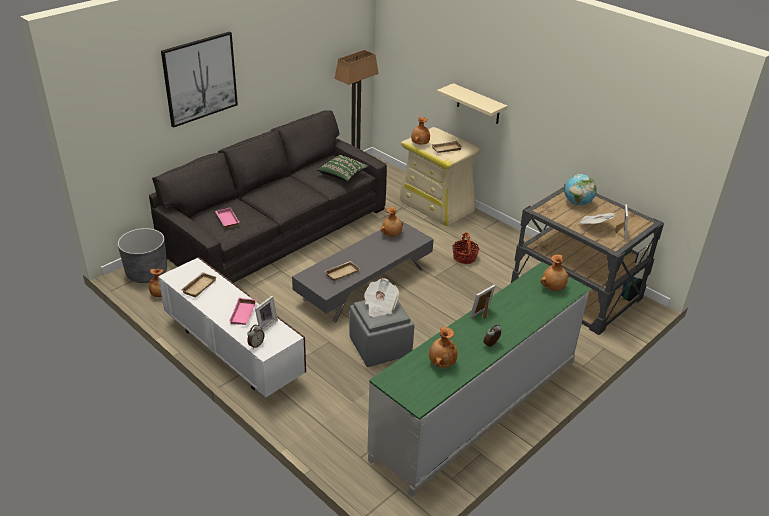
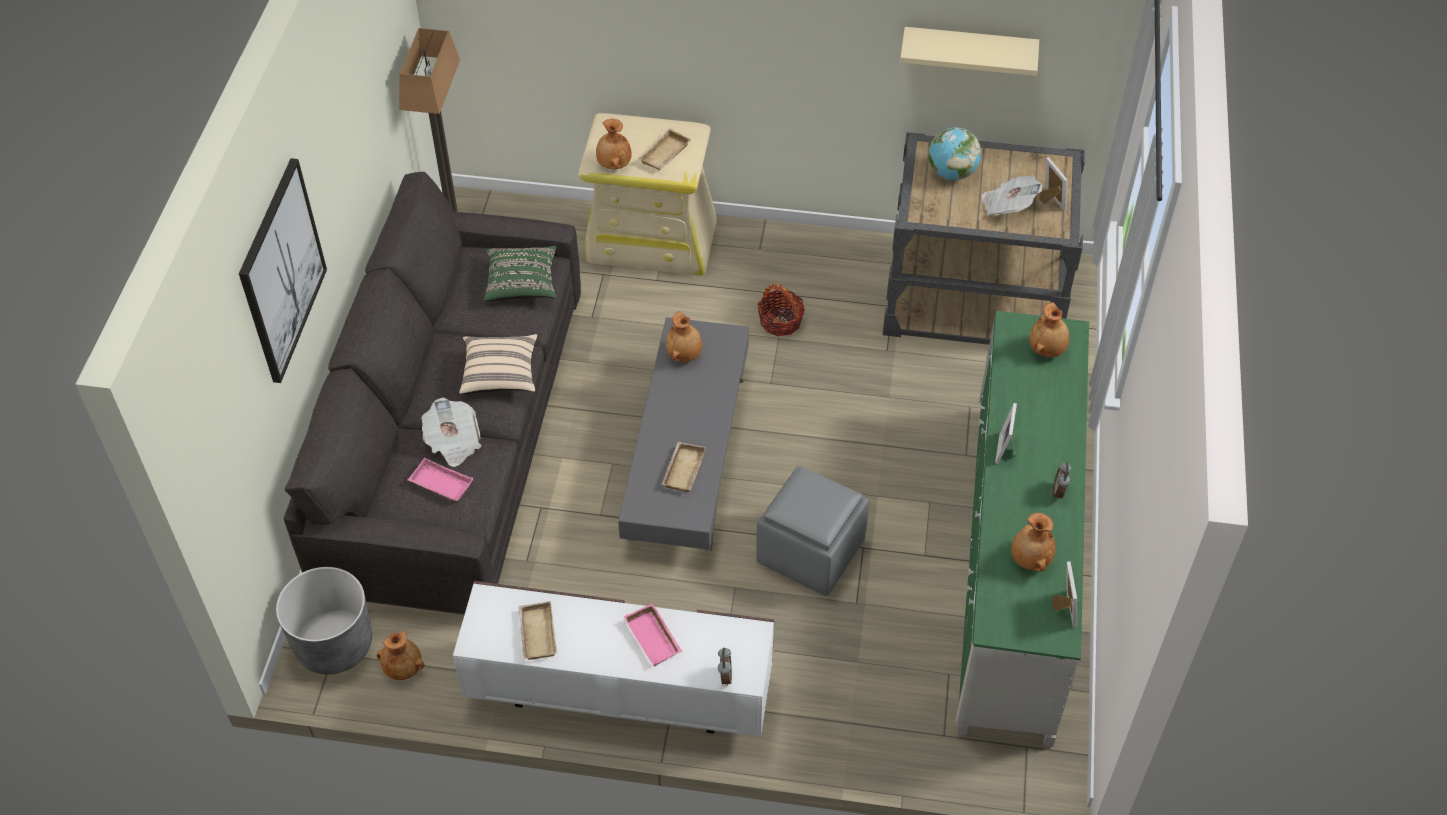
camera: 35 degrees left, 15 degrees up
picture frame [255,296,278,332] -> picture frame moved to [1052,561,1077,628]
newspaper [364,278,399,317] -> newspaper moved to [422,398,481,467]
beige shelf [437,83,507,124] -> beige shelf moved to [900,27,1039,76]
none -> beige pillow [459,334,537,394]

